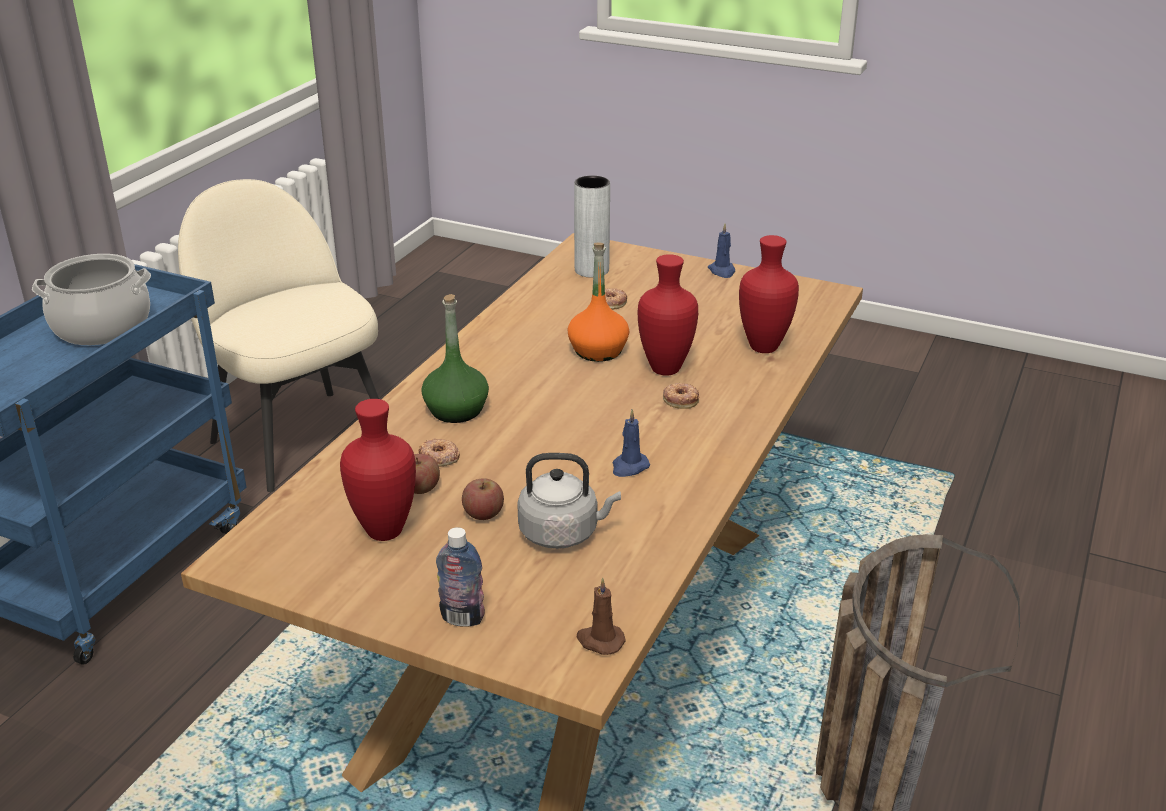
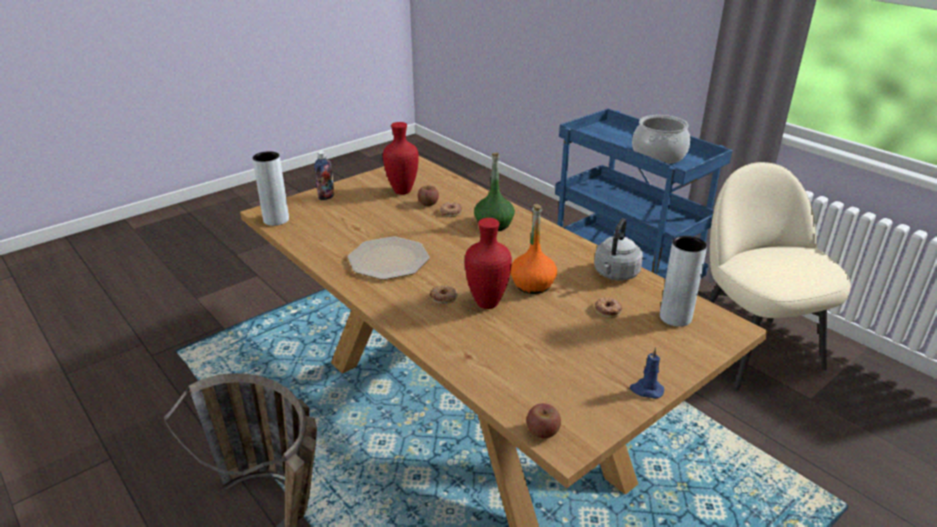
camera: 115 degrees right, 0 degrees up
beige chair [178,179,379,492] -> beige chair turned 90 degrees counterclockwise [708,162,851,391]
apple [462,478,504,520] -> apple moved to [527,403,561,438]
grey kettle [517,453,621,549] -> grey kettle moved to [594,218,643,281]
brown candle [577,577,626,655] -> grey vase [252,151,289,226]
blue candle [613,409,650,477] -> plate [348,237,430,280]
red vase [739,235,799,353] -> none

